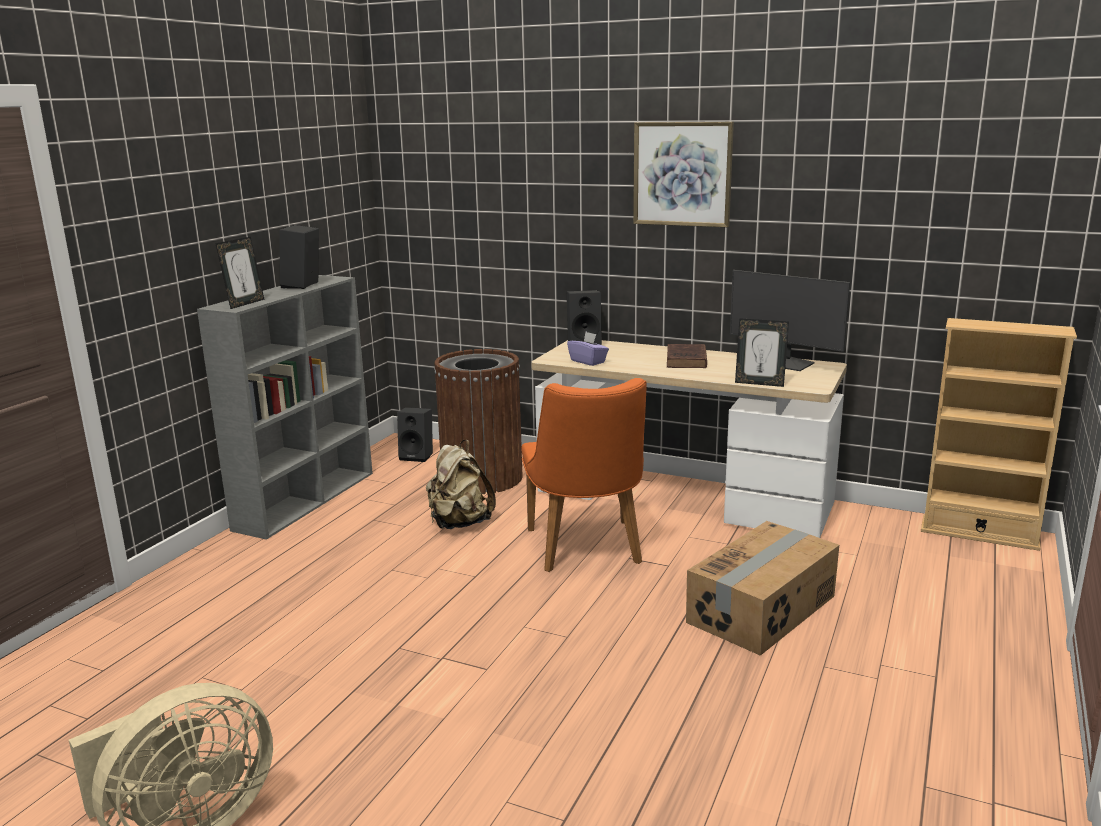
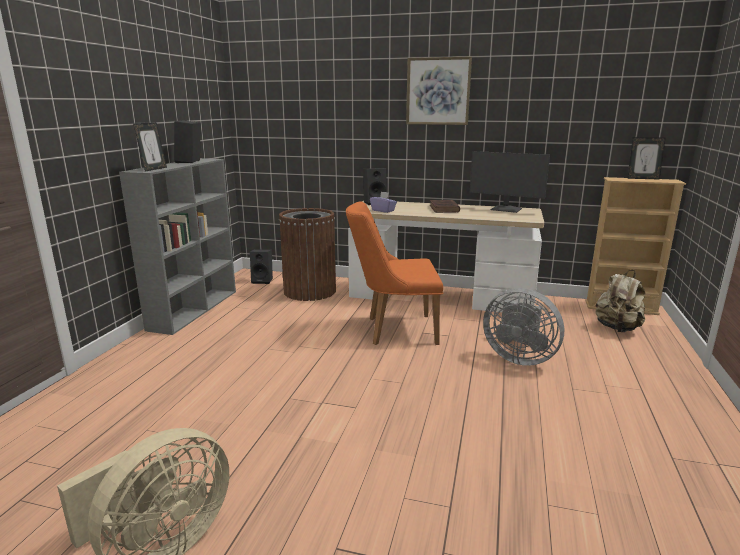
camera: 10 degrees left, 0 degrees up
beige backpack [426,440,496,529] -> beige backpack moved to [595,270,645,332]
orange chair [521,378,647,572] -> orange chair turned 105 degrees clockwise [346,201,443,345]
cardboard box [686,521,839,656] -> grey fan [483,288,564,366]
picture frame [735,318,789,387] -> picture frame moved to [627,137,666,179]

